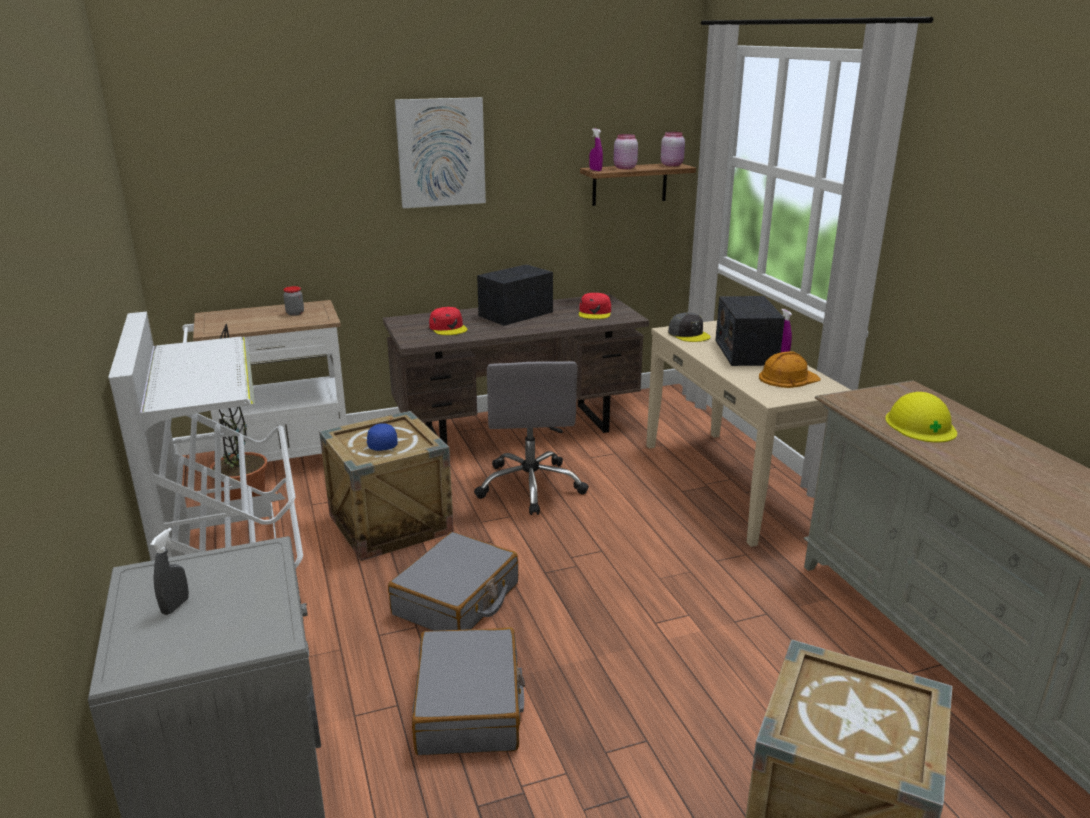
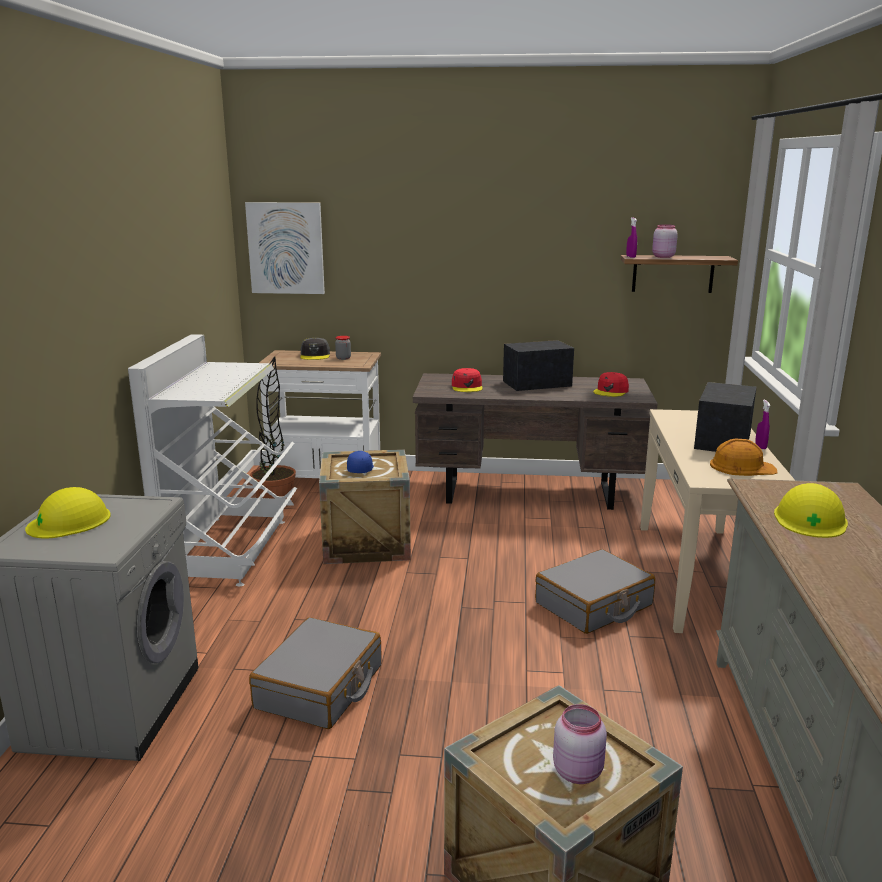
camera: 25 degrees right, 5 degrees down
grey spray bottle [150,528,189,615] -> yellow hard hat [25,487,111,538]
grey suitcase [388,532,518,631] -> grey suitcase moved to [535,549,655,634]
picture [395,97,486,208] -> picture moved to [245,202,325,294]
grey office chair [474,361,589,515] -> none
pink jar [661,132,685,166] -> pink jar moved to [553,704,607,784]
grey cap [668,312,711,342] -> grey cap moved to [300,338,330,360]

